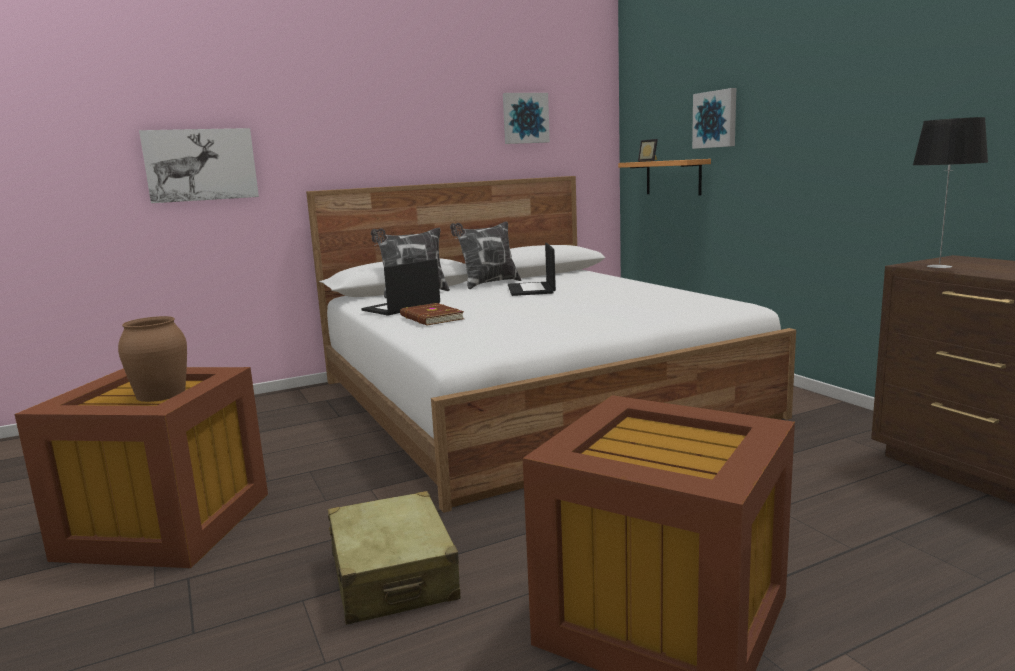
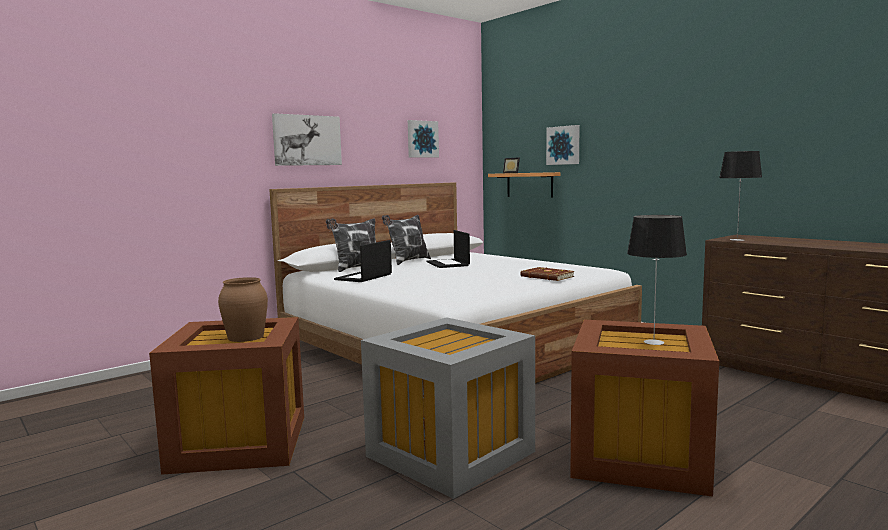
camera: 15 degrees left, 5 degrees down
picture [139,128,259,203] -> picture moved to [272,113,342,166]
beige suitcase [328,491,460,625] -> grey storage box [361,317,535,499]
brown book [400,303,464,325] -> brown book moved to [520,267,574,281]
none -> table lamp [627,215,687,345]

